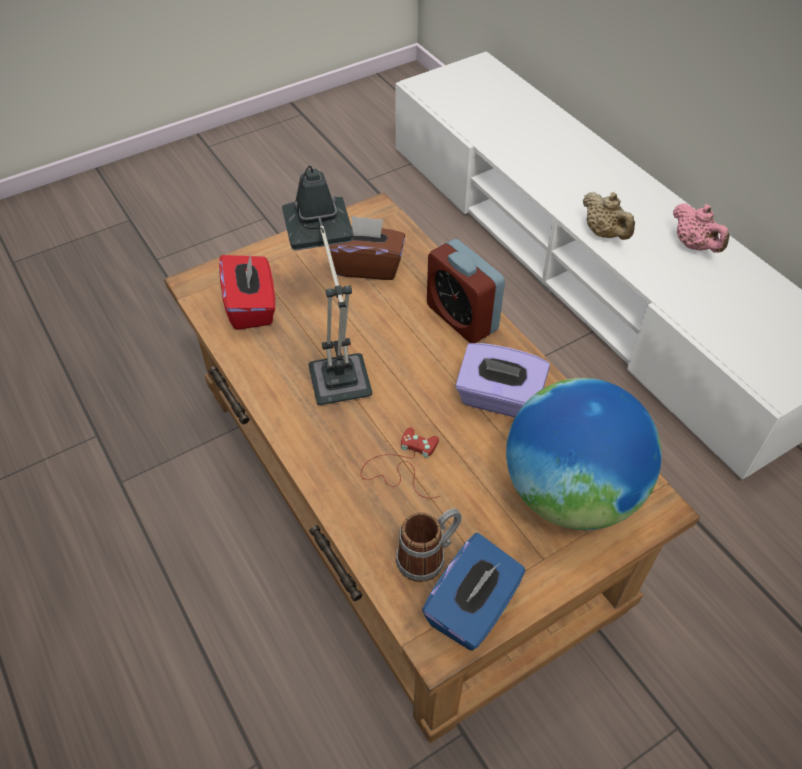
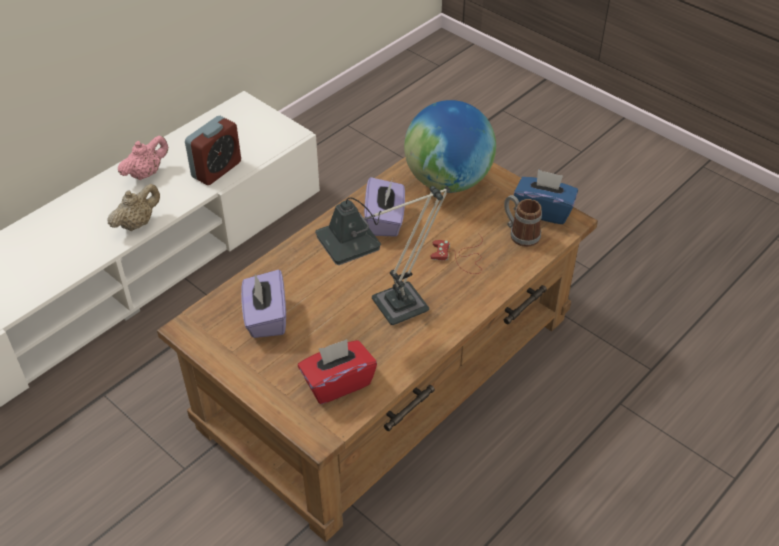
camera: 105 degrees left, 5 degrees down
brown tissue box [329,215,405,280] -> purple tissue box [241,269,286,338]
alarm clock [427,239,505,343] -> alarm clock moved to [185,116,241,185]

